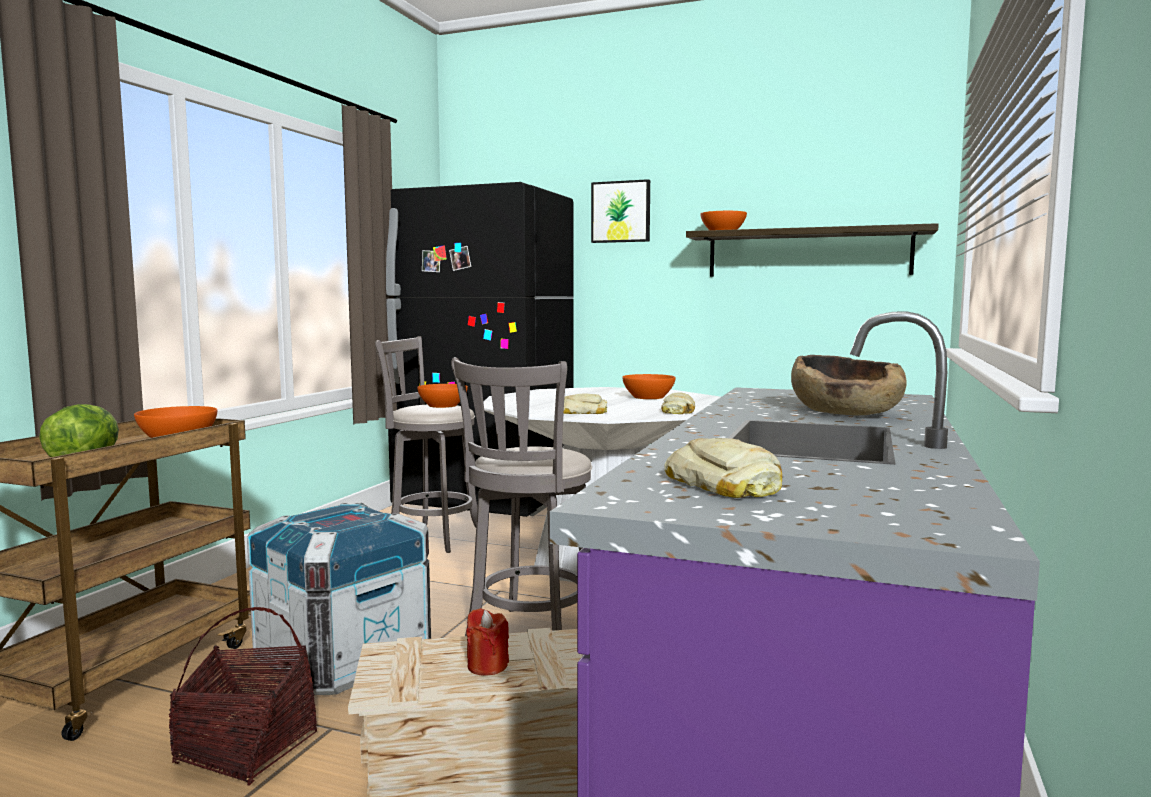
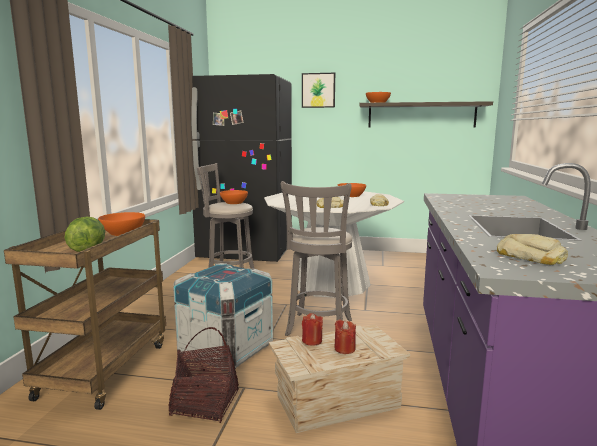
camera: 10 degrees left, 5 degrees up
brown bowl [791,355,907,416] -> none
none -> red candle [302,313,323,345]

